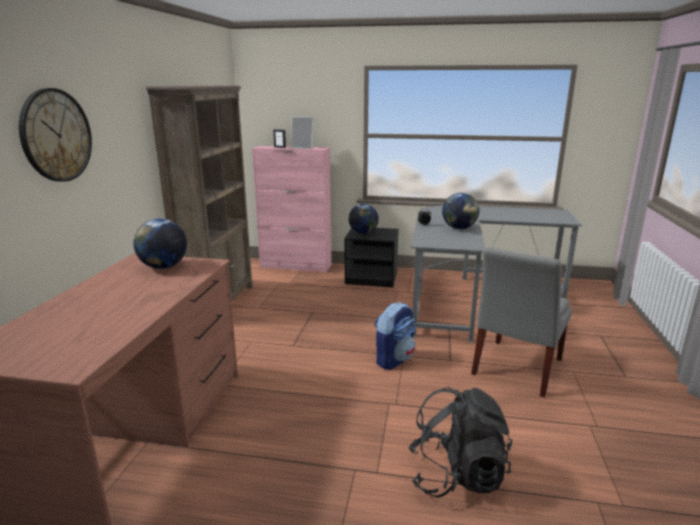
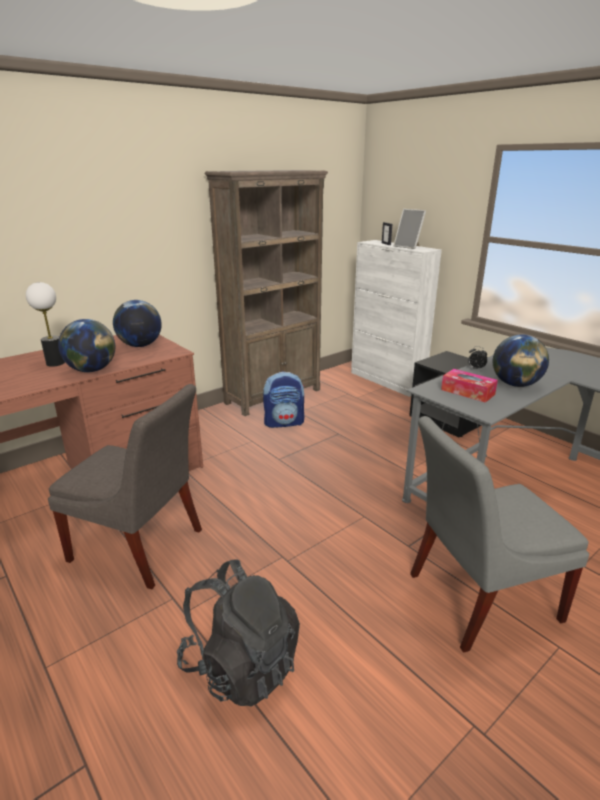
camera: 40 degrees right, 5 degrees up
wall clock [19,88,92,182] -> none
pink cabinet [252,146,332,272] -> white cabinet [351,240,442,397]
globe [349,204,379,234] -> globe moved to [58,319,115,372]
backpack [374,302,416,370] -> backpack moved to [263,372,304,428]
none -> table lamp [26,282,65,367]
none -> grey chair [48,384,202,589]
none -> tissue box [441,369,498,403]

